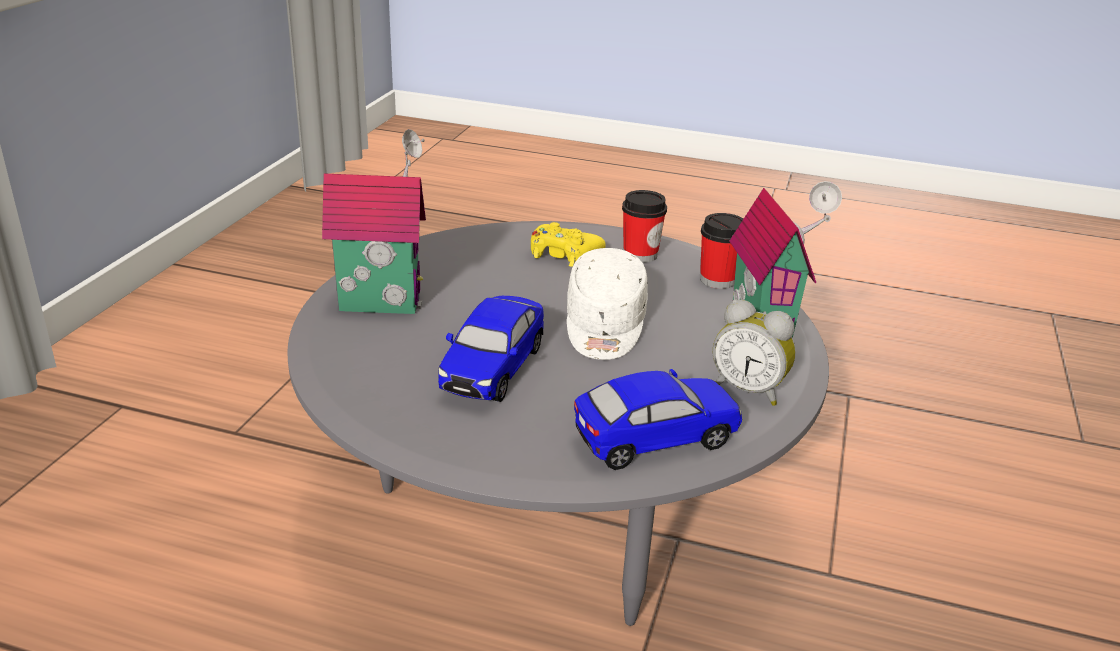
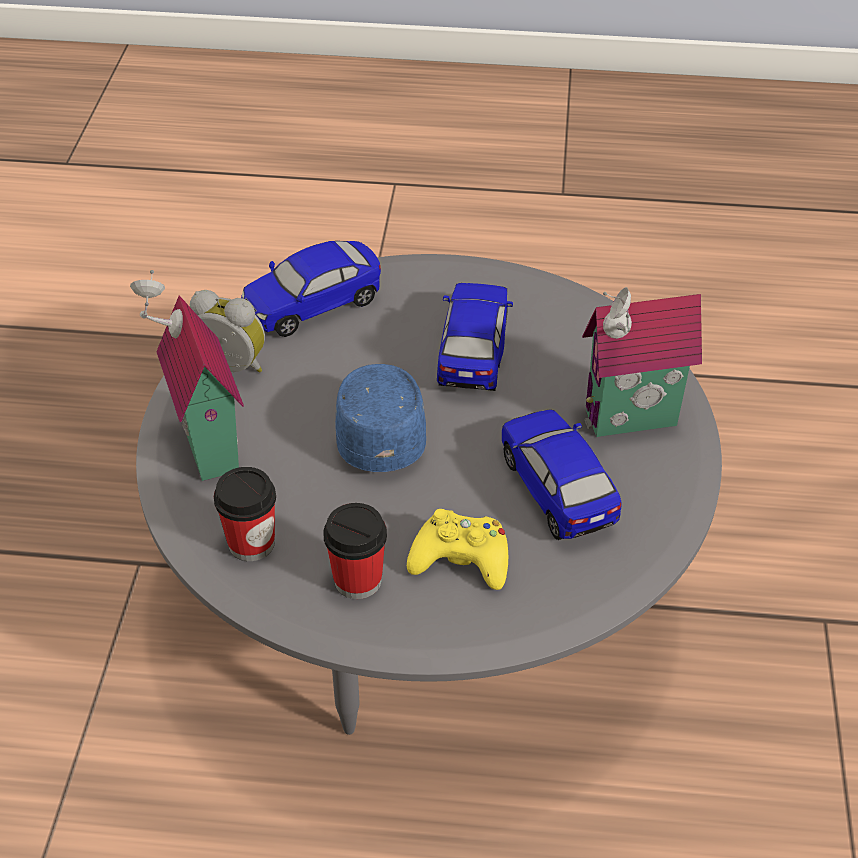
camera: 170 degrees right, 15 degrees up
white cap [567,248,648,360] -> blue cap [335,364,426,472]
none -> toy car [502,409,622,540]

